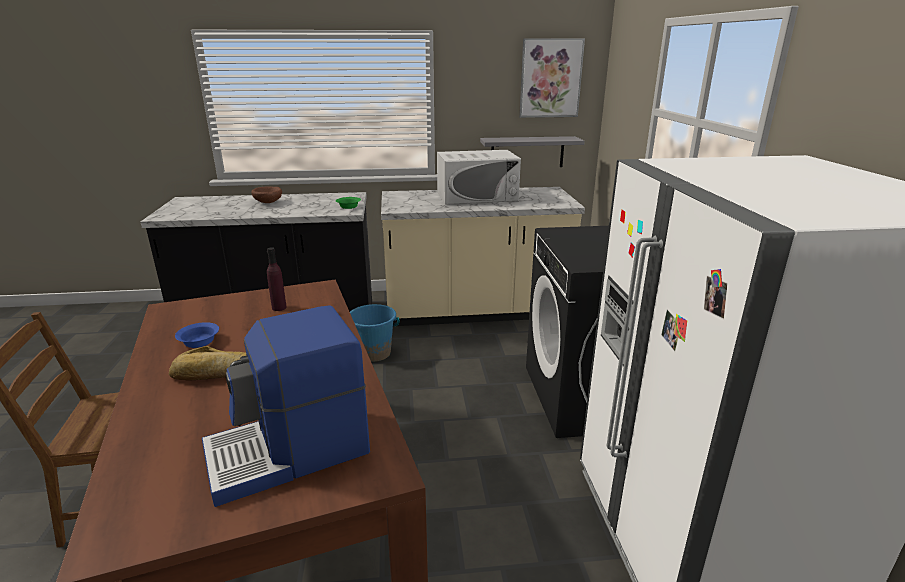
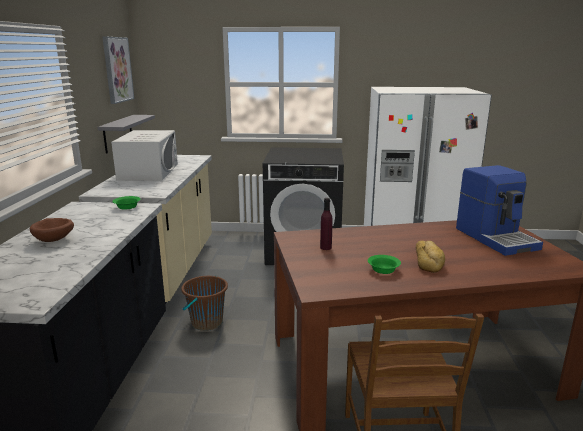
camera: 80 degrees left, 5 degrees down
blue bowl [175,322,219,348] -> green bowl [368,255,401,274]
blue bucket [350,304,400,362] -> brown bucket [181,276,228,331]

